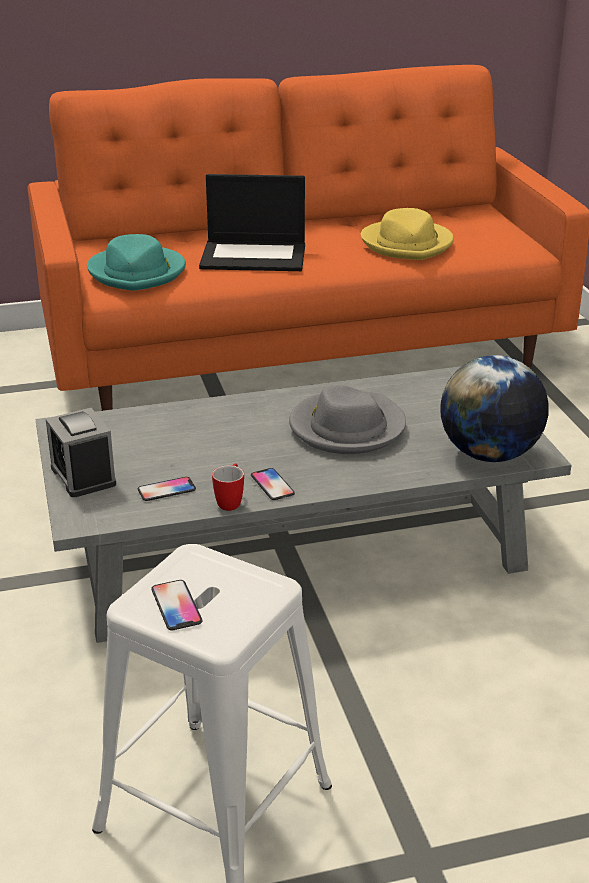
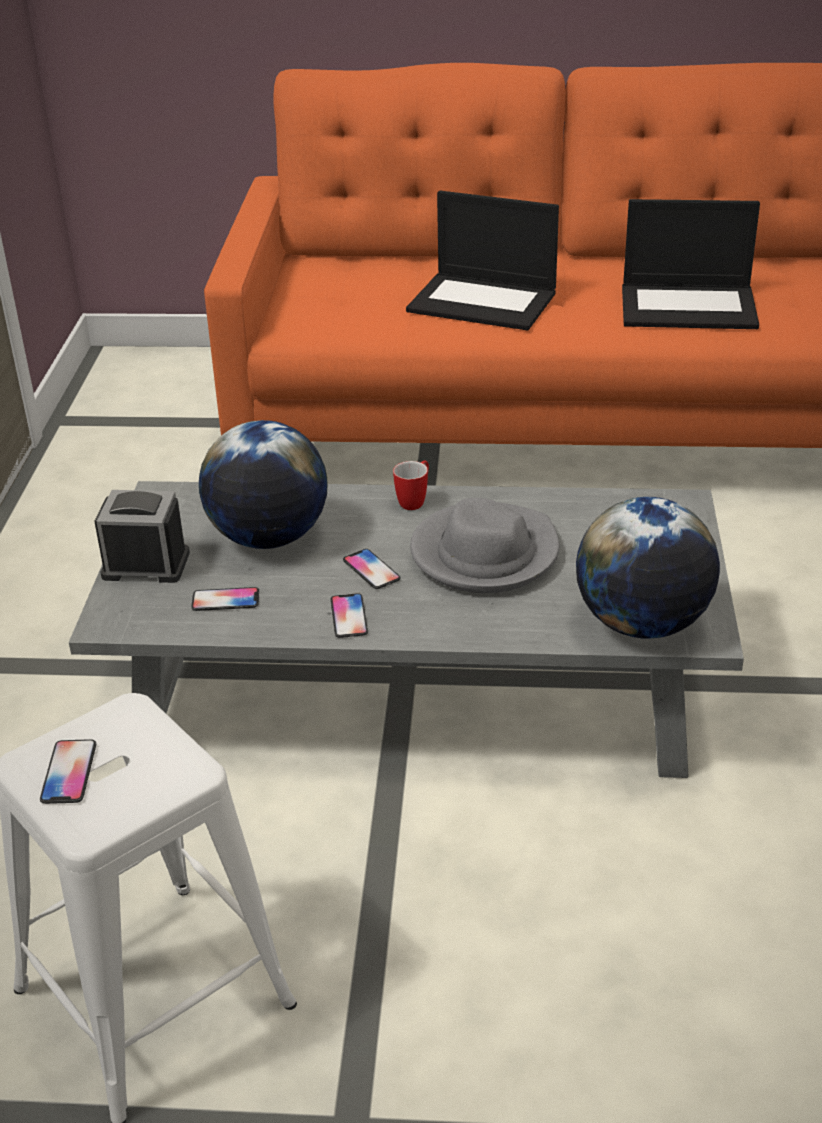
camera: 20 degrees right, 5 degrees up
alarm clock [46,408,116,497] -> alarm clock turned 105 degrees clockwise [94,490,190,583]
turquoise hat [87,234,186,291] -> none
mug [212,463,244,511] -> mug moved to [393,460,429,510]
yellow hat [361,208,454,260] -> laptop [622,199,760,329]
none -> globe [199,420,328,549]
none -> phone [343,549,400,589]

